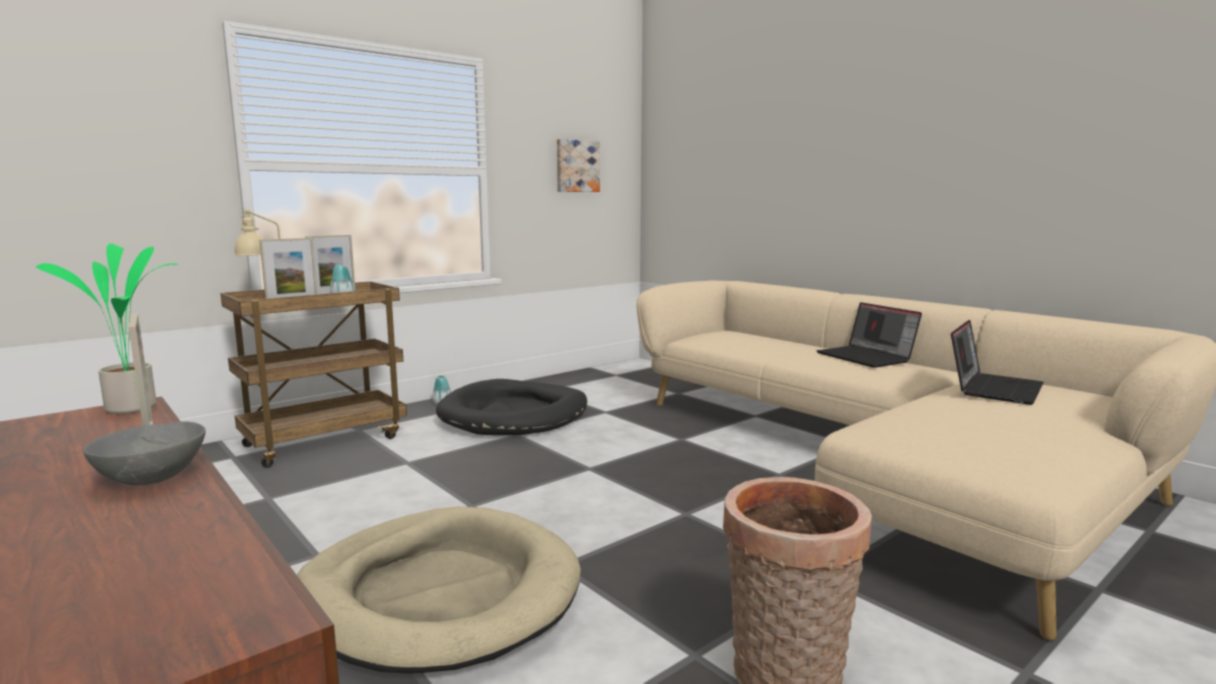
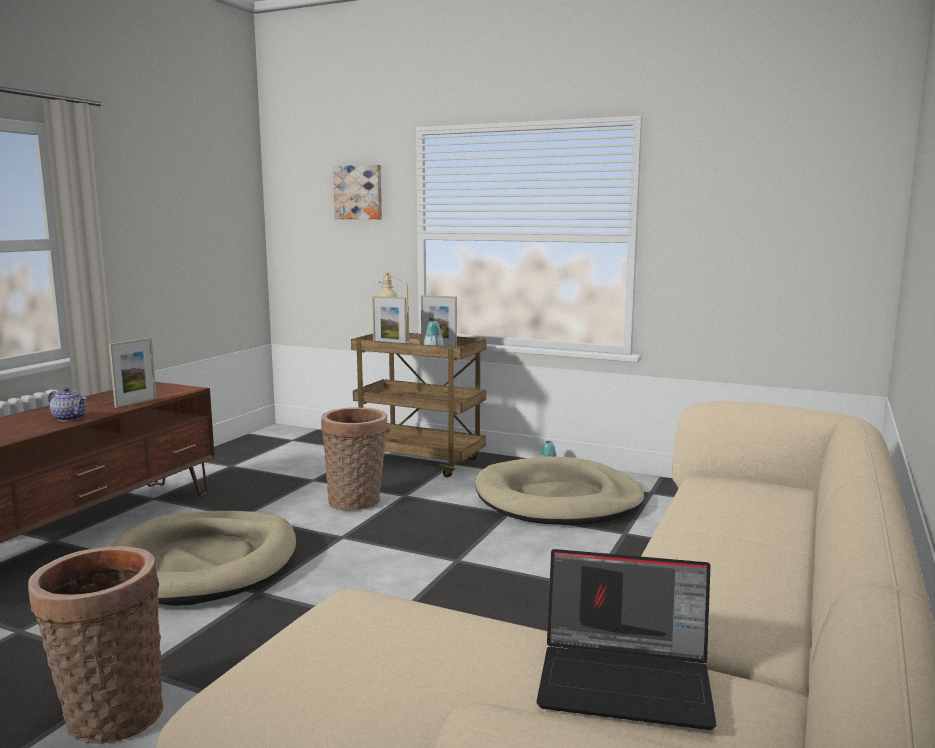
camera: 65 degrees right, 0 degrees up
potted plant [36,243,179,414] -> none
grey bowl [83,421,206,485] -> teapot [48,387,86,421]
black dog bed [436,379,587,435] -> beige dog bed [475,457,645,525]
picture [557,139,600,192] -> picture moved to [333,165,382,219]
laptop [817,302,922,368] -> none
none -> basket [321,407,388,511]

